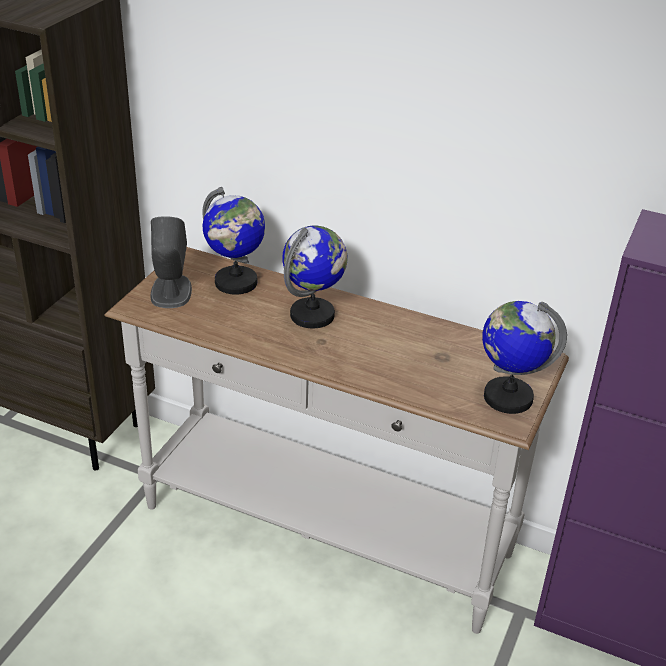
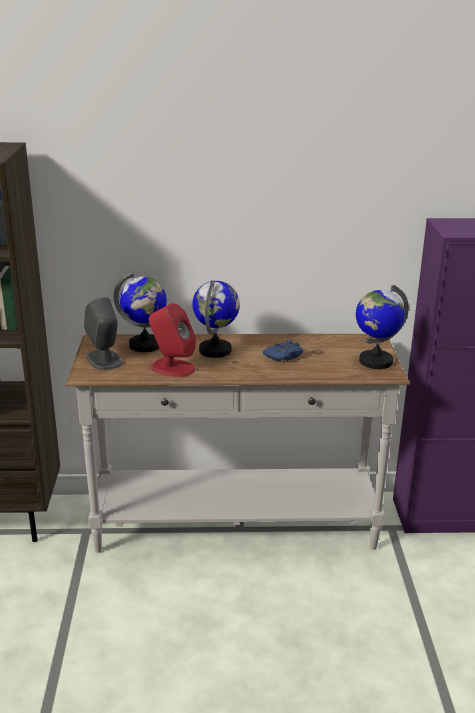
camera: 25 degrees left, 10 degrees down
none -> red speaker [149,303,196,377]
none -> blue game controller [263,340,303,362]

